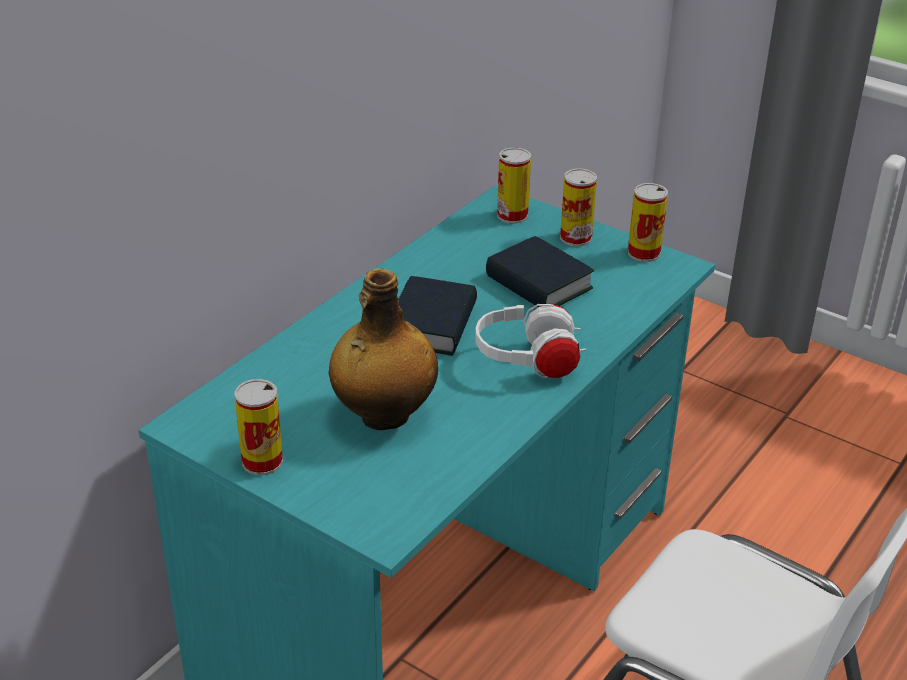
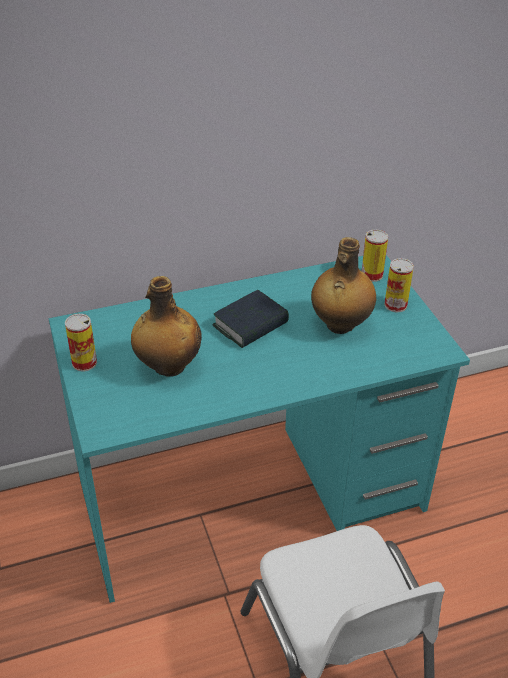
camera: 35 degrees right, 5 degrees up
white headphones [475,304,586,379] -> none
book [486,236,594,307] -> bottle [311,237,376,334]
can [628,183,668,262] -> none

